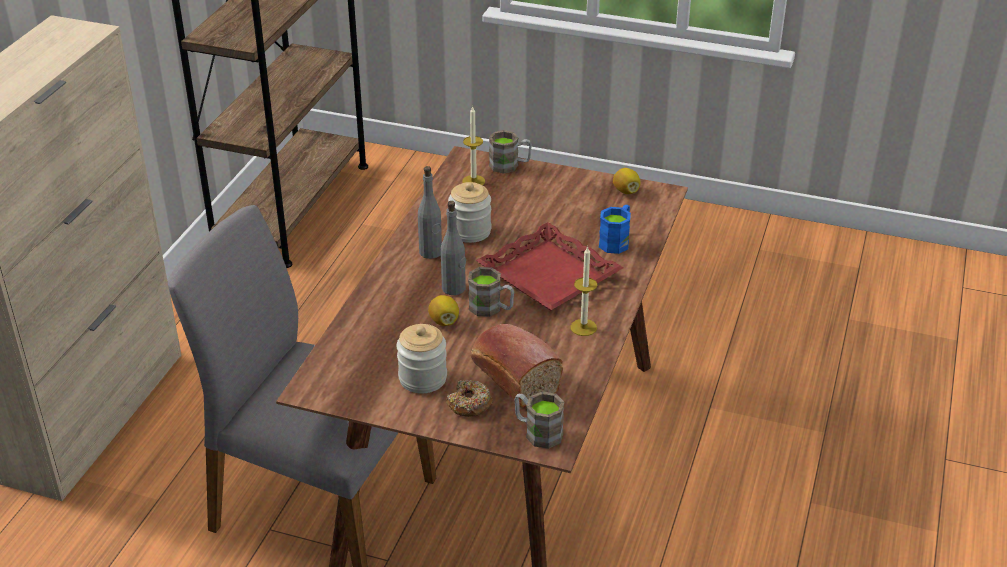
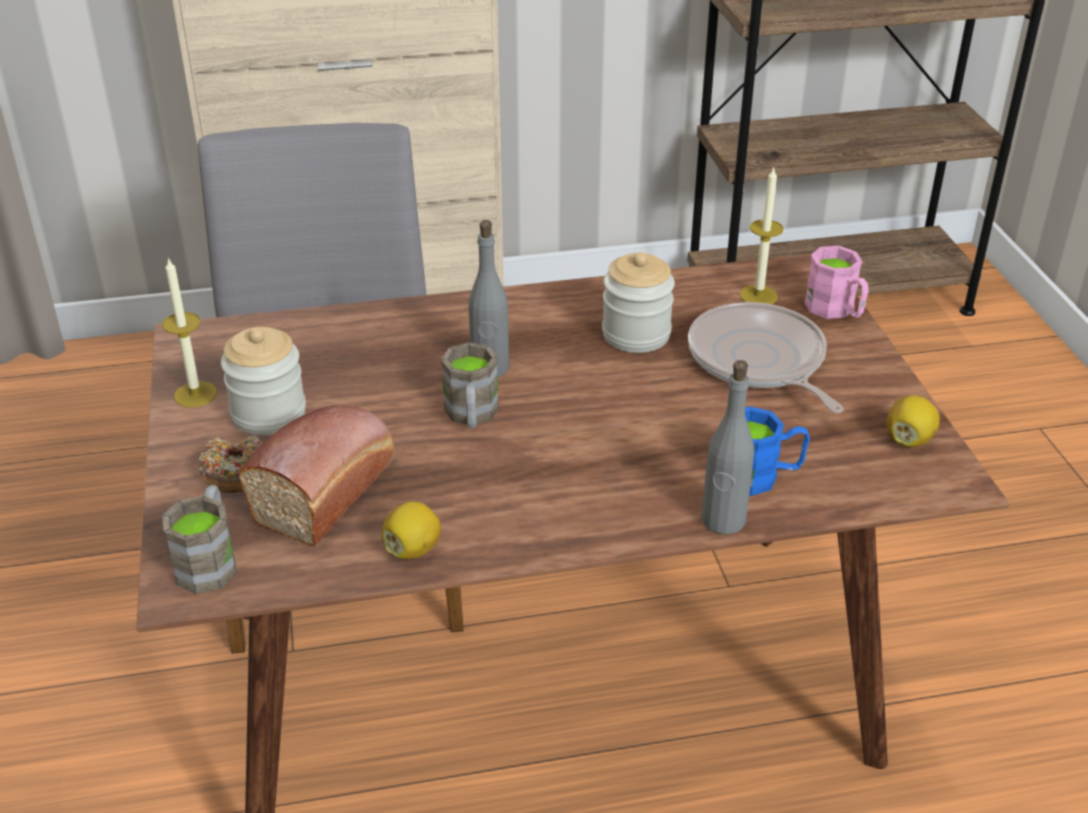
camera: 60 degrees right, 0 degrees up
grey bottle [418,166,442,259] -> grey bottle moved to [701,360,754,535]
lemon [428,295,459,326] -> lemon moved to [382,501,441,559]
red tray [476,222,623,311] -> none
brown mug [489,130,532,174] -> pink mug [804,246,869,319]
candle [570,246,597,336] -> candle moved to [162,257,217,408]
none -> frying pan [688,302,844,413]

